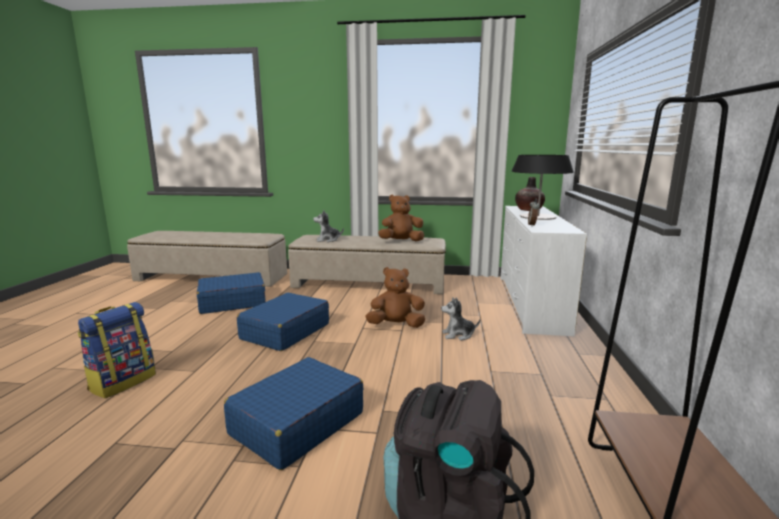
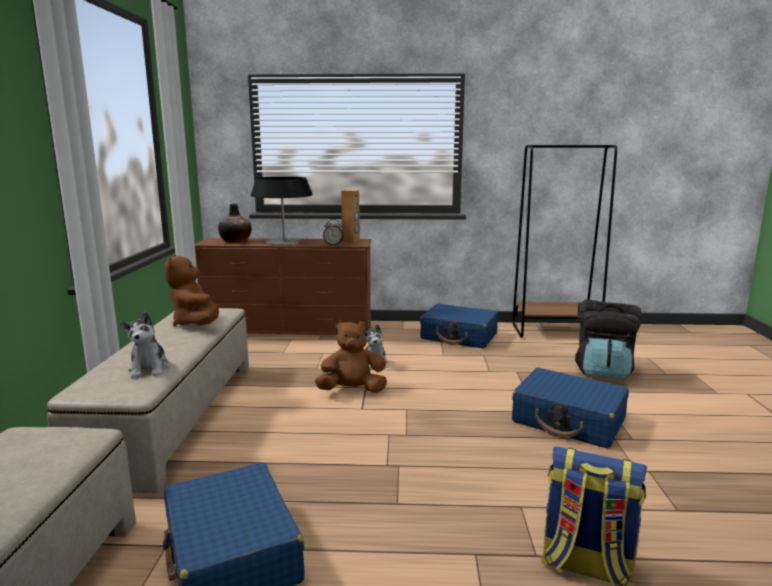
camera: 95 degrees left, 0 degrees up
blue suitcase [237,293,329,351] -> blue suitcase moved to [420,304,498,348]
brown plush toy [365,267,425,328] -> brown plush toy turned 90 degrees clockwise [315,320,387,393]
white dresser [500,206,587,336] -> brown dresser [195,238,371,335]
none -> brown speaker [341,190,360,242]

